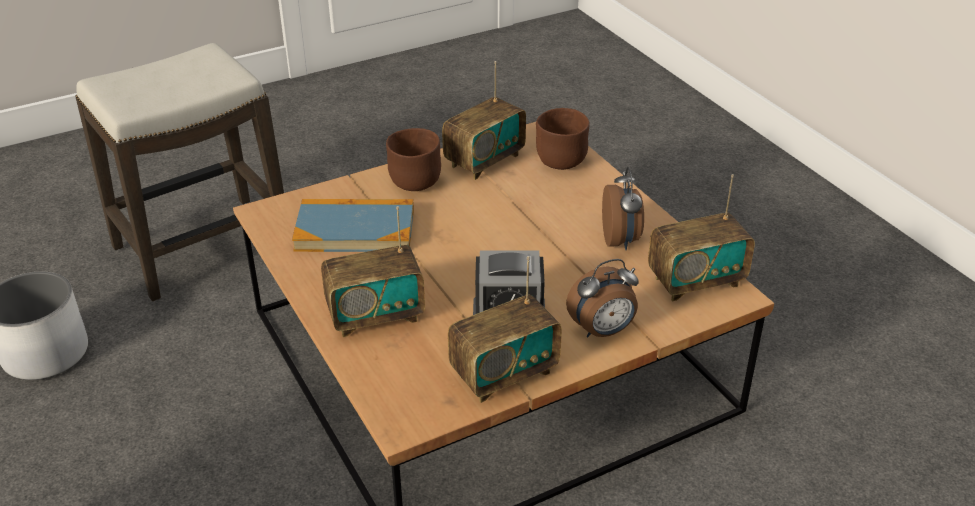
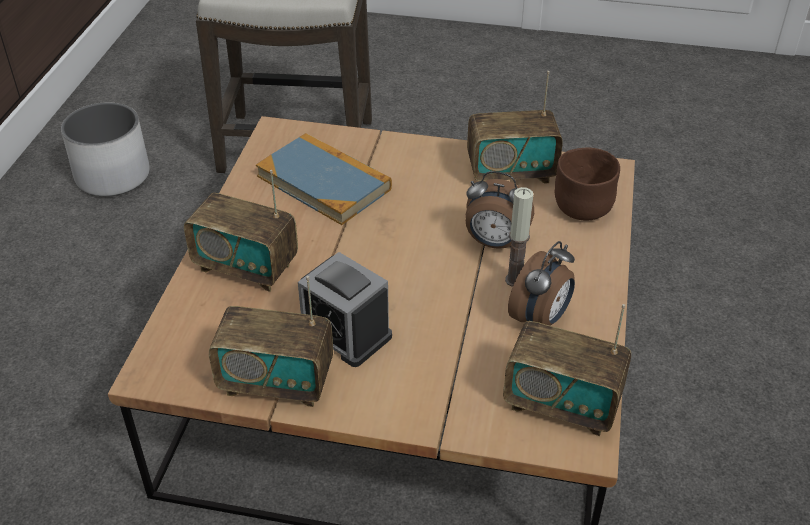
camera: 40 degrees right, 5 degrees up
brown bowl [386,128,441,191] -> none
alarm clock [566,259,639,338] -> alarm clock moved to [466,171,534,249]
none -> candle [505,187,534,287]

